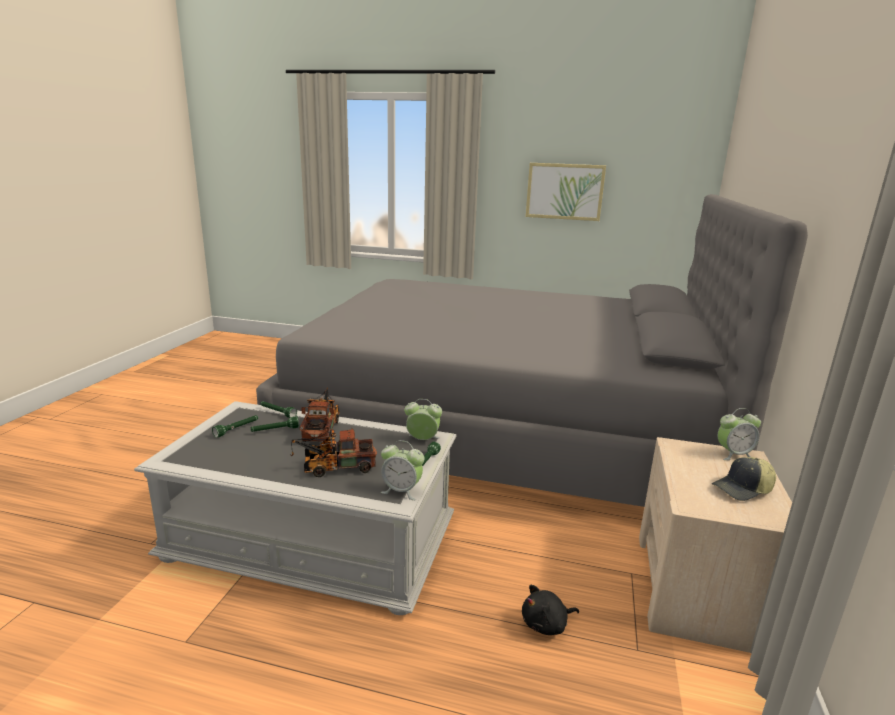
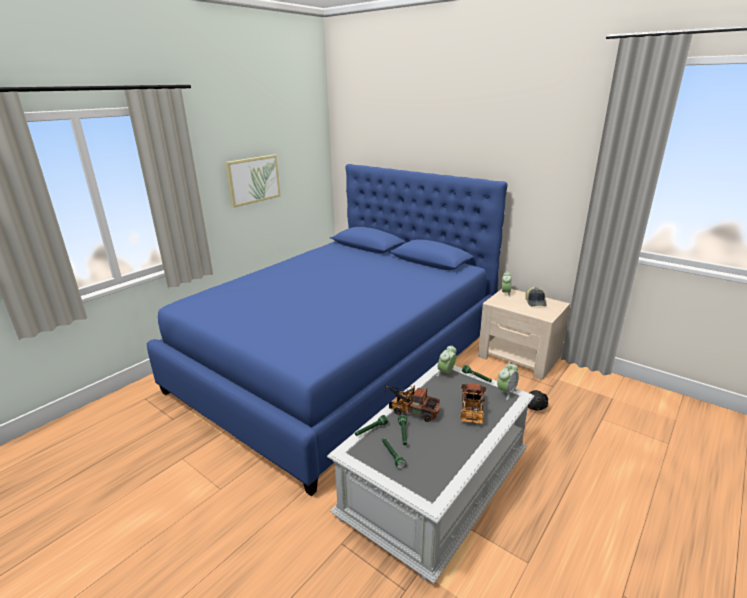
camera: 65 degrees left, 5 degrees up
grey bed [256,194,808,507] -> blue bed [147,164,507,496]

